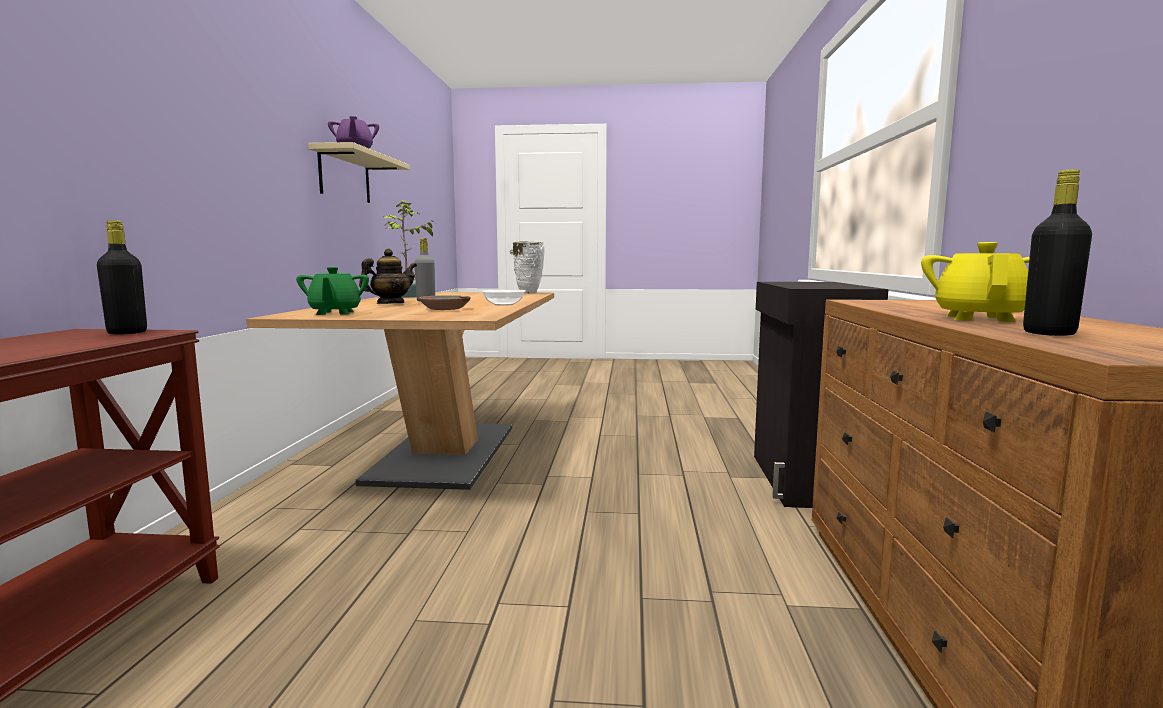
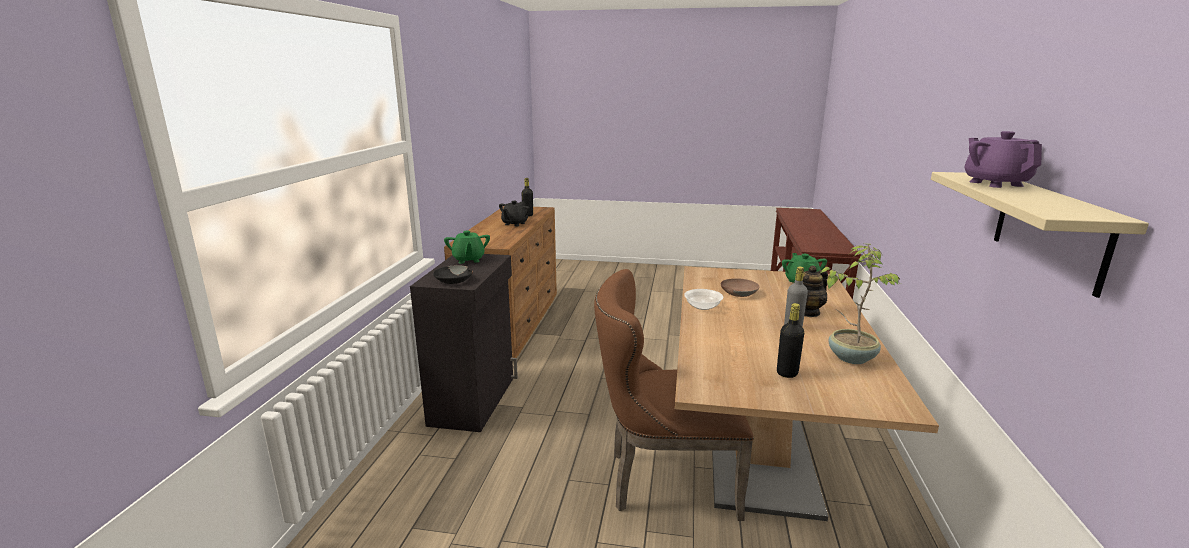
camera: 175 degrees left, 10 degrees up
black bottle [97,220,147,335] -> black bottle moved to [777,303,804,378]
white vase [513,241,545,294] -> none
yellow teapot [921,242,1030,322] -> black teapot [499,201,530,227]
none -> black bowl [433,265,473,284]
none -> green teapot [444,231,490,264]
none -> brown chair [594,269,754,521]

